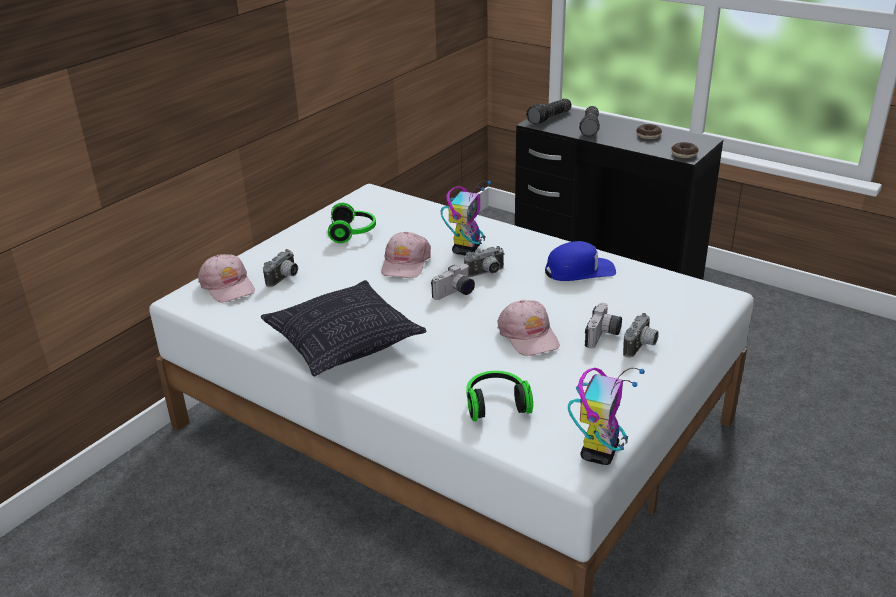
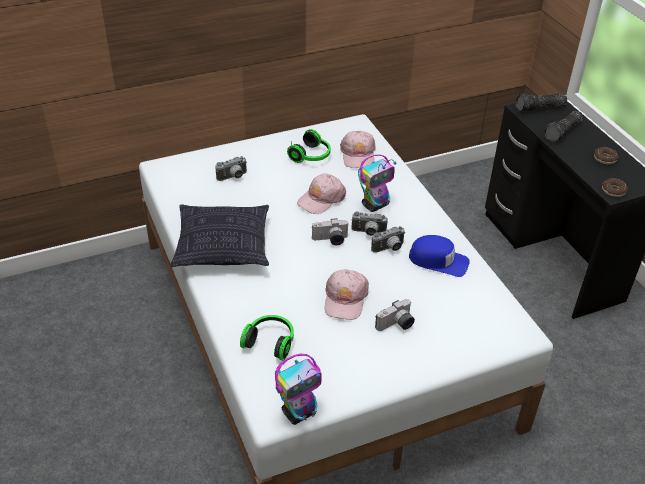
camera: 30 degrees right, 10 degrees up
pink cap [198,254,255,303] -> pink cap moved to [340,131,376,168]
camera [623,313,659,358] -> camera moved to [371,226,405,253]

